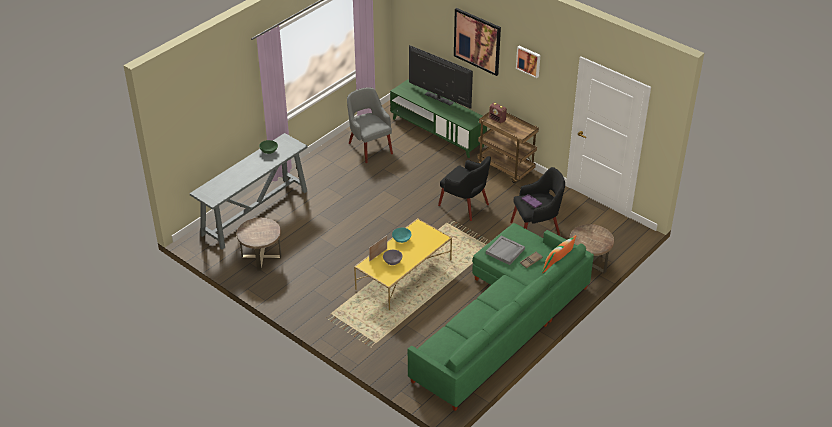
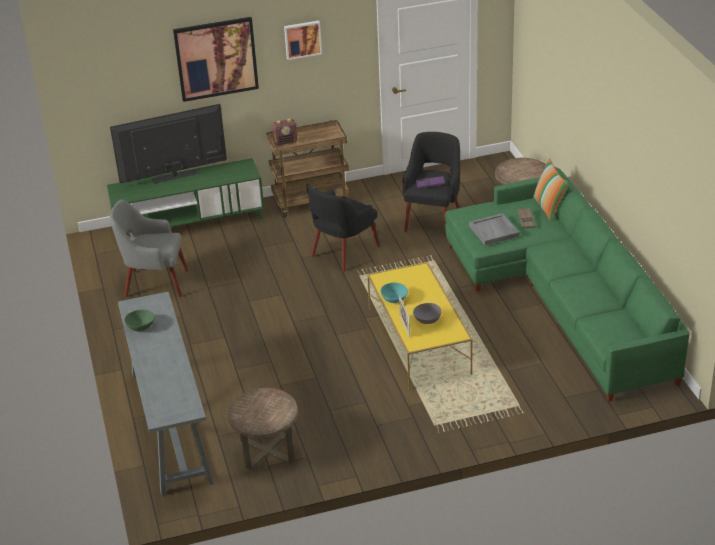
camera: 55 degrees left, 5 degrees down
black armchair [438,156,491,221] -> black armchair turned 150 degrees clockwise [306,184,380,272]

